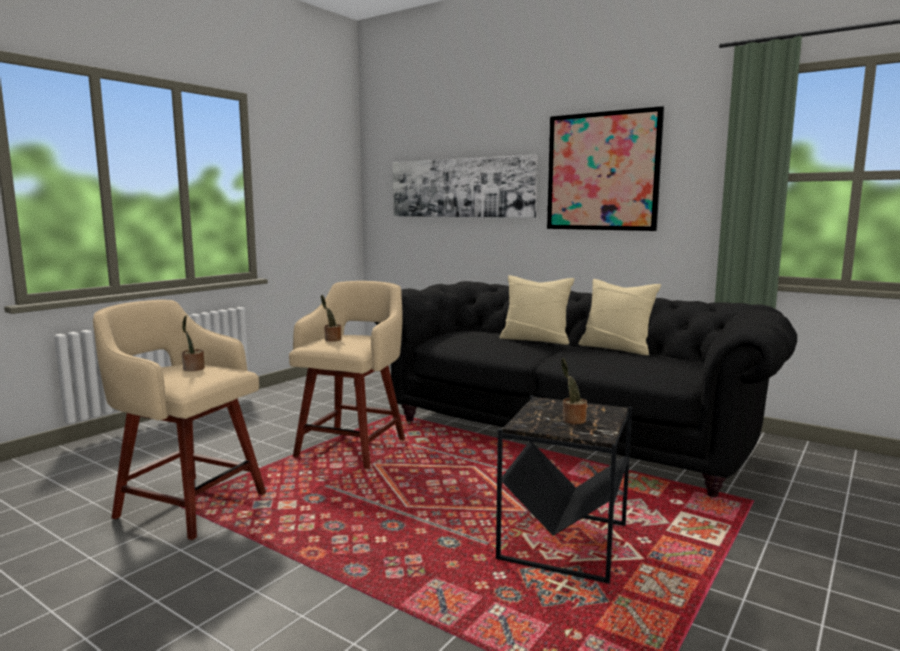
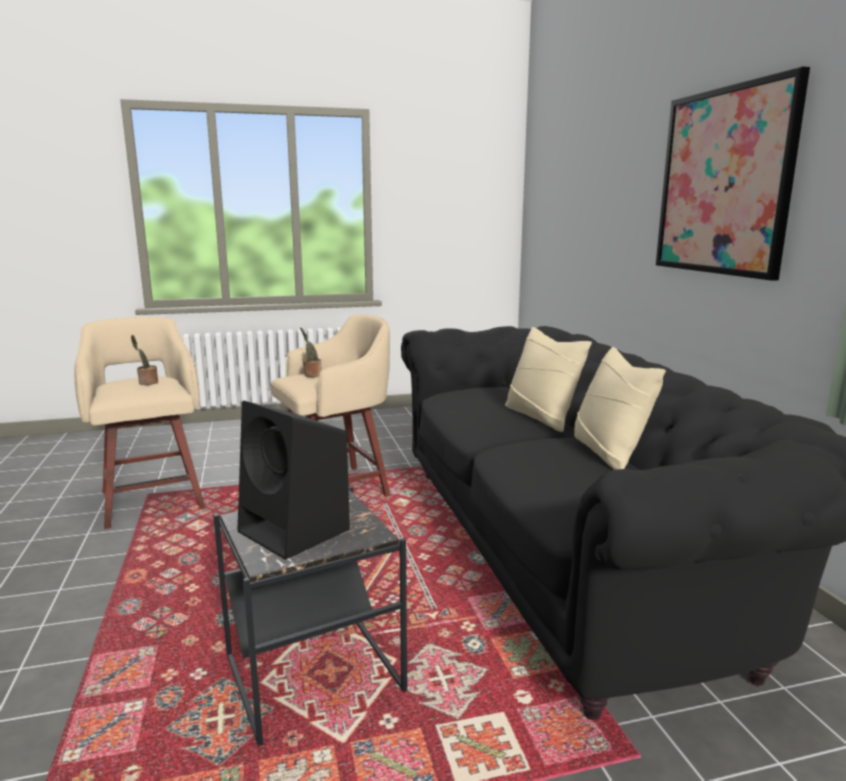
camera: 40 degrees right, 5 degrees up
picture [393,155,538,218] -> none
potted plant [561,358,587,424] -> black speaker [238,401,350,560]

